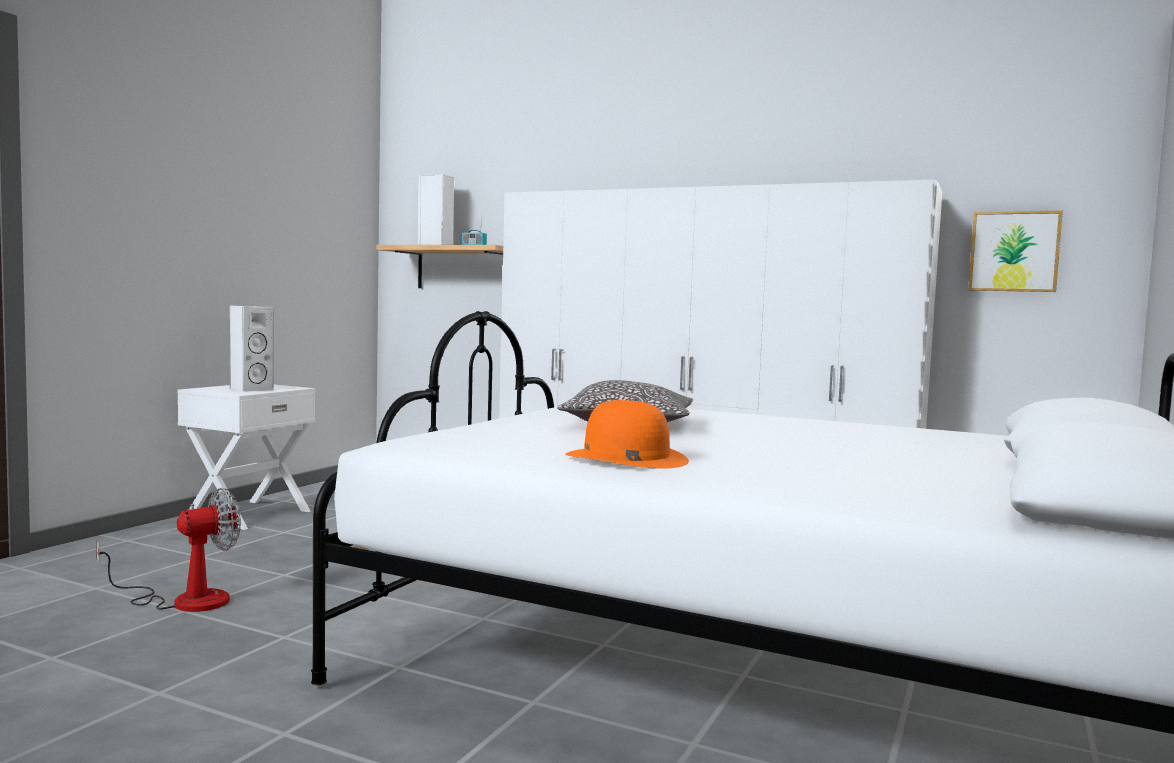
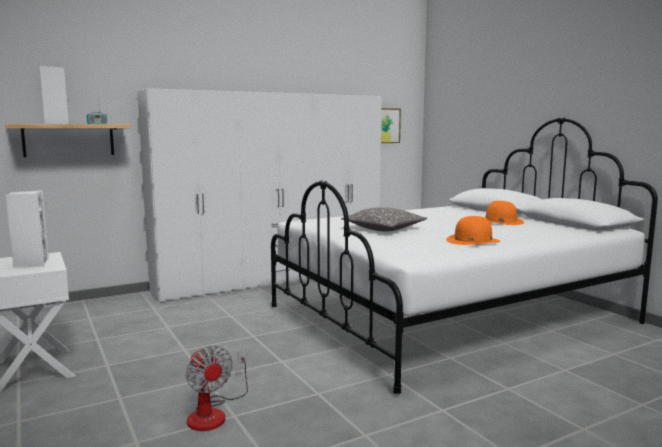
camera: 55 degrees left, 5 degrees up
fan [96,488,241,612] -> fan turned 150 degrees clockwise [186,346,248,431]
none -> orange hat [486,201,524,225]

